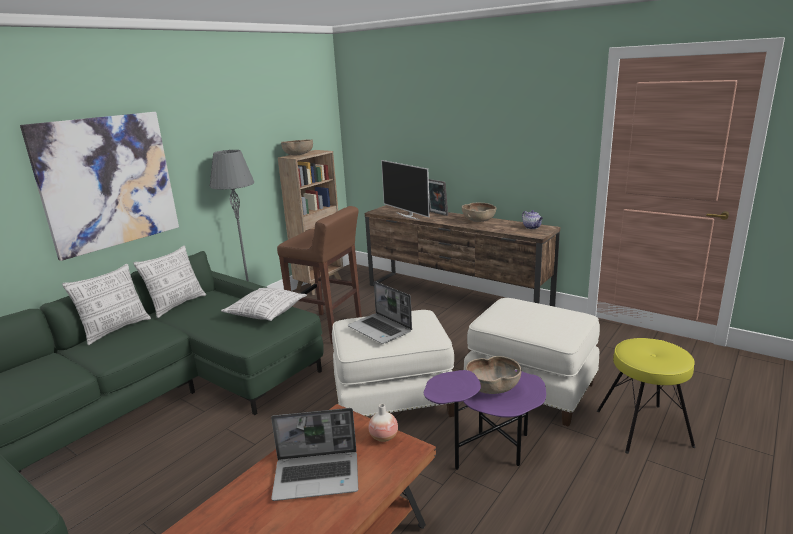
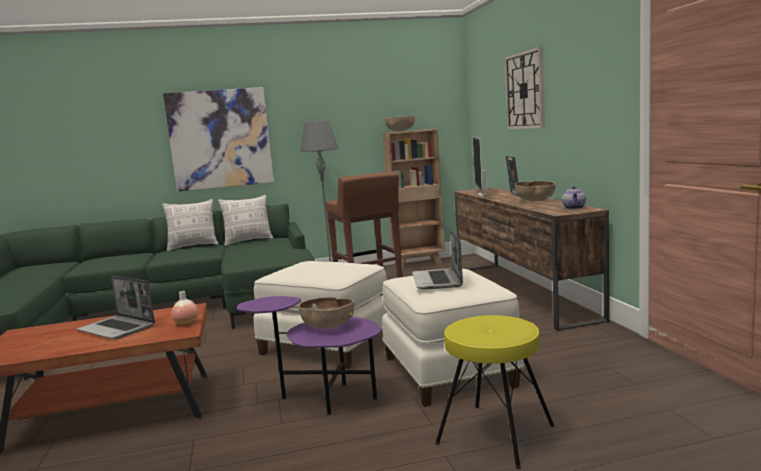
camera: 40 degrees right, 10 degrees down
pillow [221,288,307,321] -> none
laptop [348,281,412,344] -> laptop moved to [412,230,463,290]
none -> wall clock [504,47,545,129]

